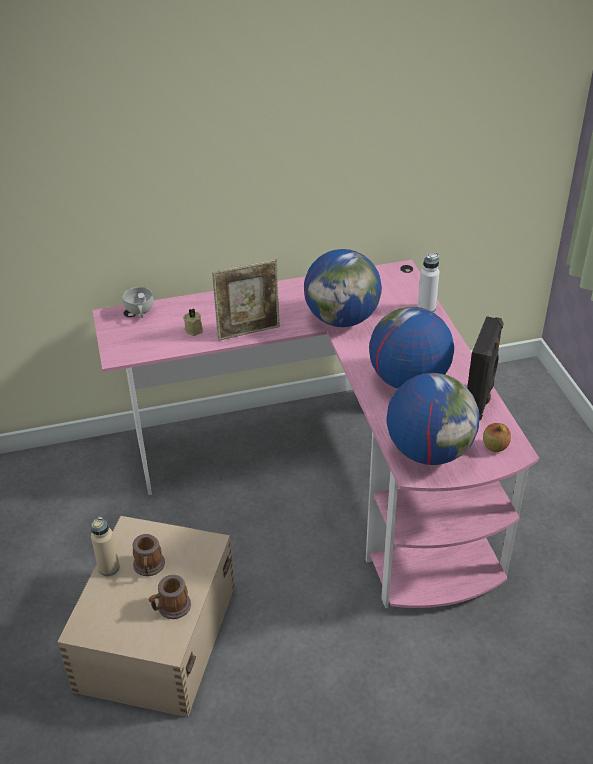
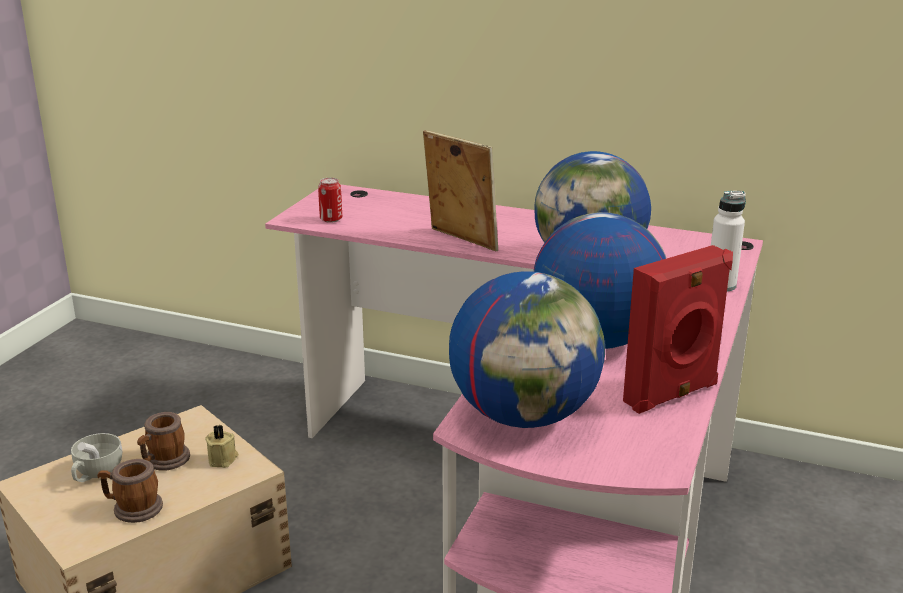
camera: 35 degrees right, 15 degrees down
beige bottle [91,517,120,576] -> none
white cup [123,287,153,318] -> white cup moved to [71,433,122,482]
beige candle [183,308,203,336] -> beige candle moved to [205,424,239,468]
picture frame [212,259,280,341] -> picture frame turned 150 degrees counterclockwise [423,130,498,252]
black speaker [467,316,504,421] -> red speaker [623,245,733,414]
apple [483,423,511,452] -> none
none -> can [318,178,342,223]

